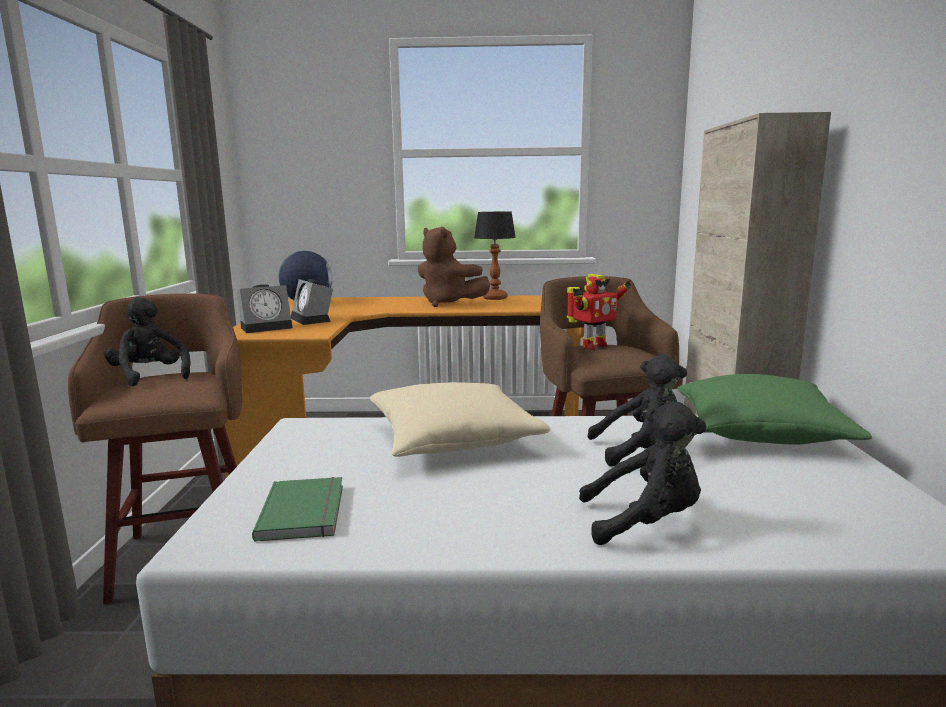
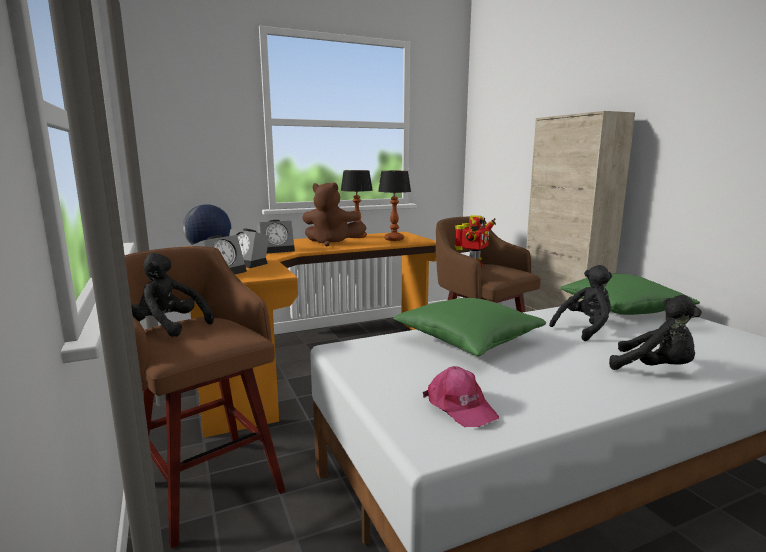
camera: 25 degrees left, 0 degrees up
green book [252,477,343,542] -> pink cap [423,366,499,427]
beige pillow [369,382,551,457] -> green pillow [393,298,546,356]
black plush toy [579,402,706,545] -> black plush toy turned 60 degrees clockwise [609,295,702,370]
none -> alarm clock [257,220,295,253]
none -> table lamp [378,171,411,241]

